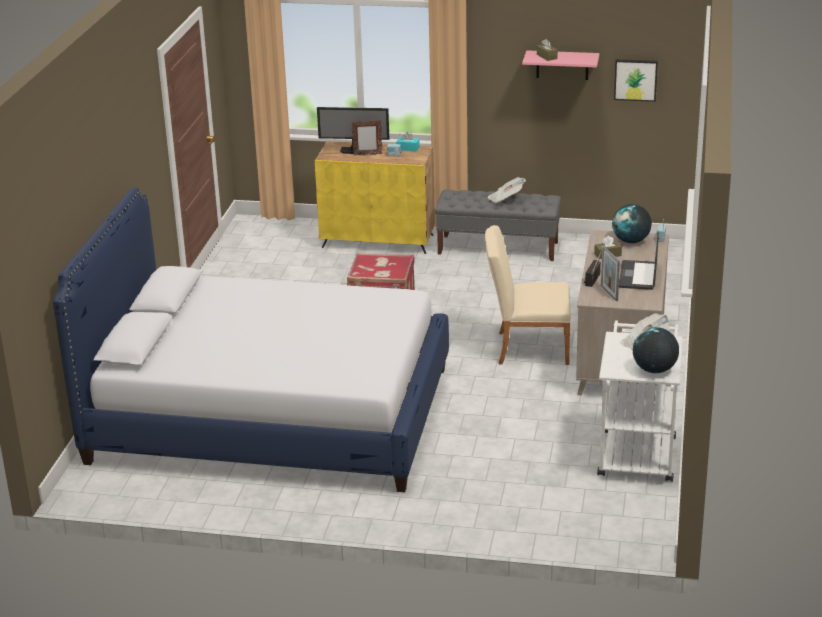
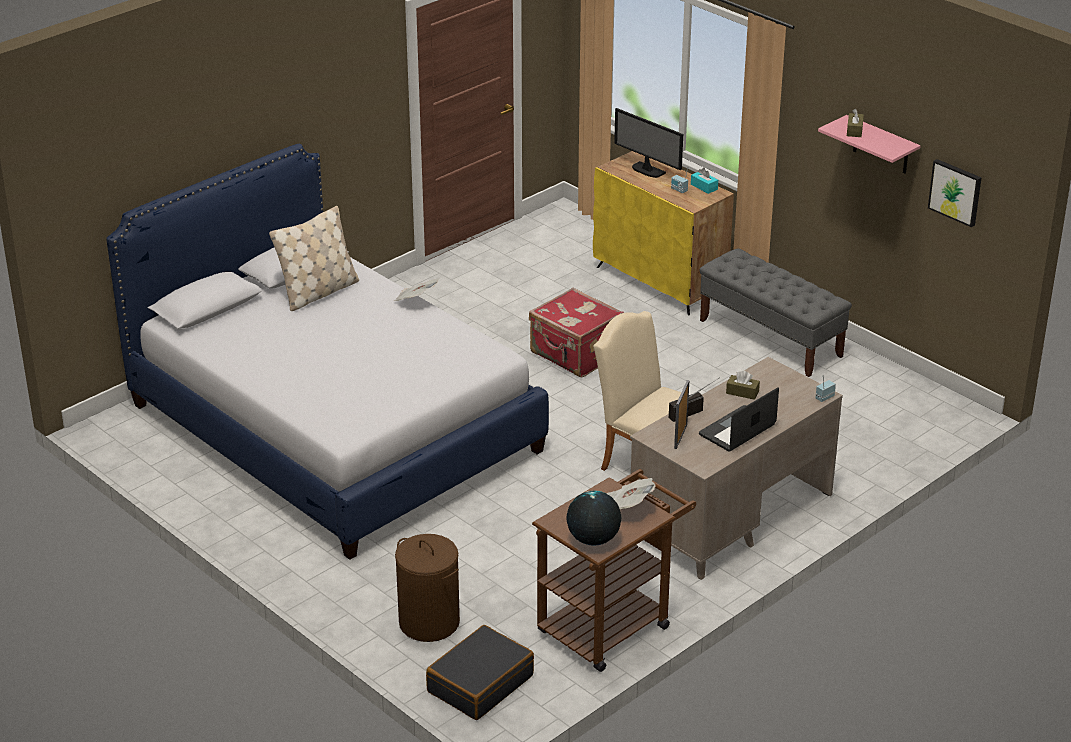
camera: 35 degrees right, 5 degrees up
picture frame [351,120,382,155] -> none
newspaper [488,177,526,203] -> newspaper moved to [394,278,440,301]
white cart [597,320,683,482] -> brown cart [532,469,696,672]
globe [612,204,652,243] -> none
none -> beige pillow [269,206,359,311]
none -> brown laundry basket [395,534,460,642]
none -> black suitcase [426,625,534,720]

